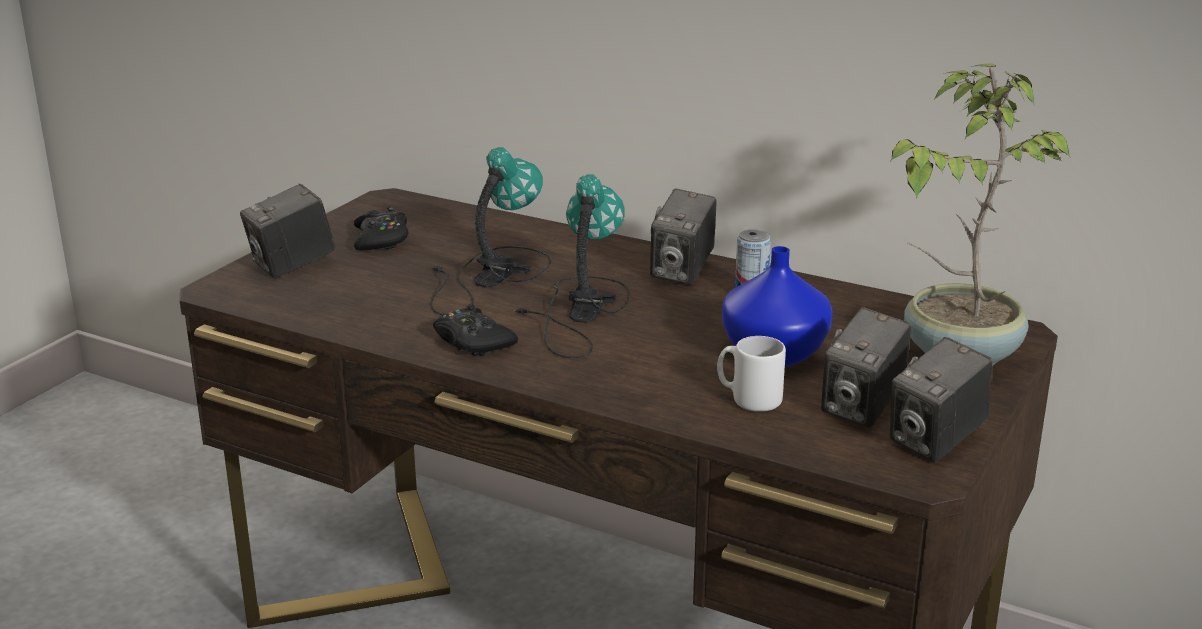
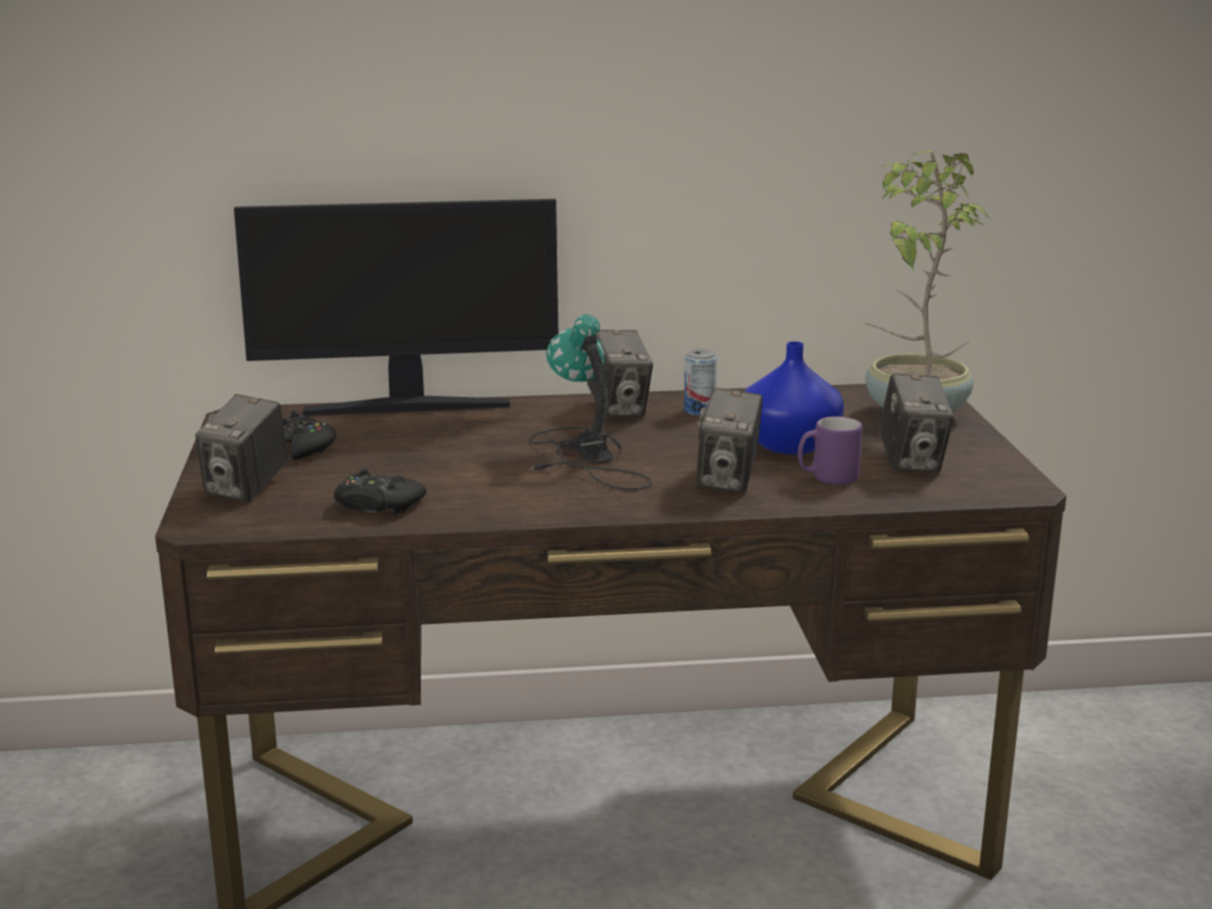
camera: 35 degrees left, 5 degrees down
table lamp [430,147,551,315] -> none
black game controller [433,304,518,356] -> black game controller moved to [334,468,426,514]
white mug [717,336,786,412] -> purple mug [798,416,862,485]
camera [890,337,993,463] -> camera moved to [696,388,763,493]
none -> monitor [234,199,558,415]

